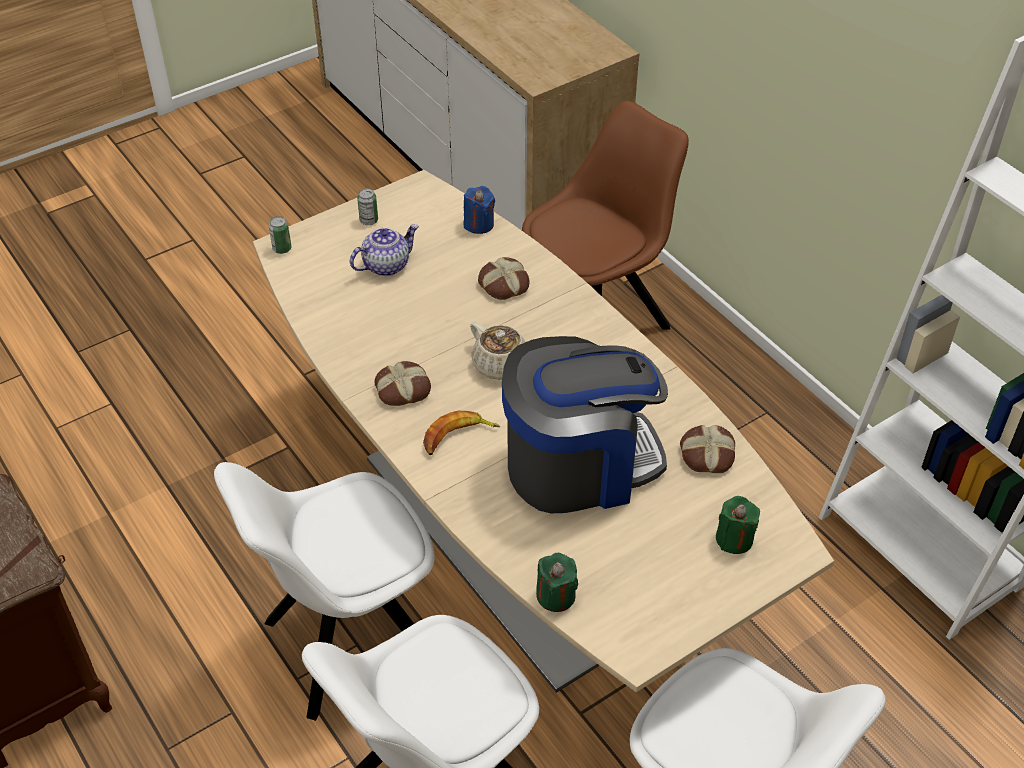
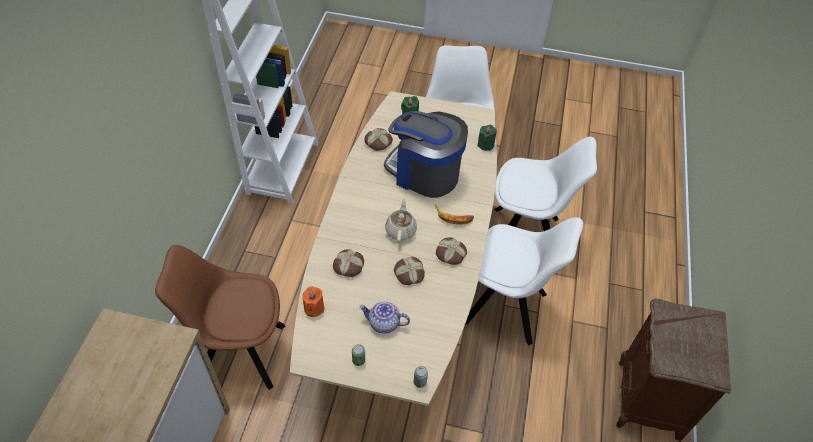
camera: 135 degrees left, 5 degrees up
blue candle [463,186,495,234] -> orange candle [302,287,324,317]
none -> bread [394,257,425,285]

